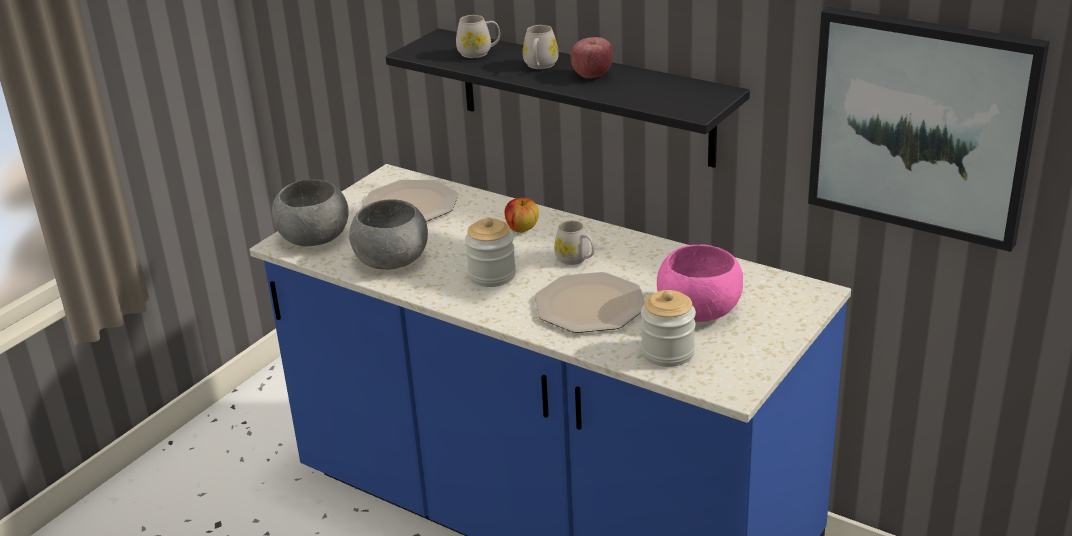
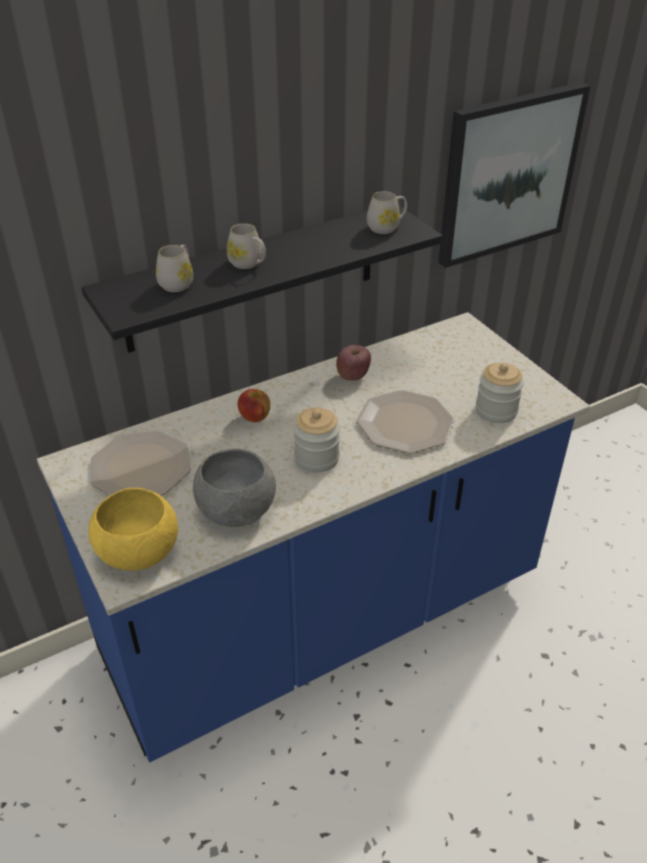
camera: 65 degrees left, 10 degrees up
grey bowl [272,179,348,246] -> yellow bowl [89,488,178,571]
white mug [554,221,595,265] -> white mug moved to [367,191,407,234]
apple [571,37,613,78] -> apple moved to [336,345,371,380]
pink bowl [657,245,743,322] -> none

